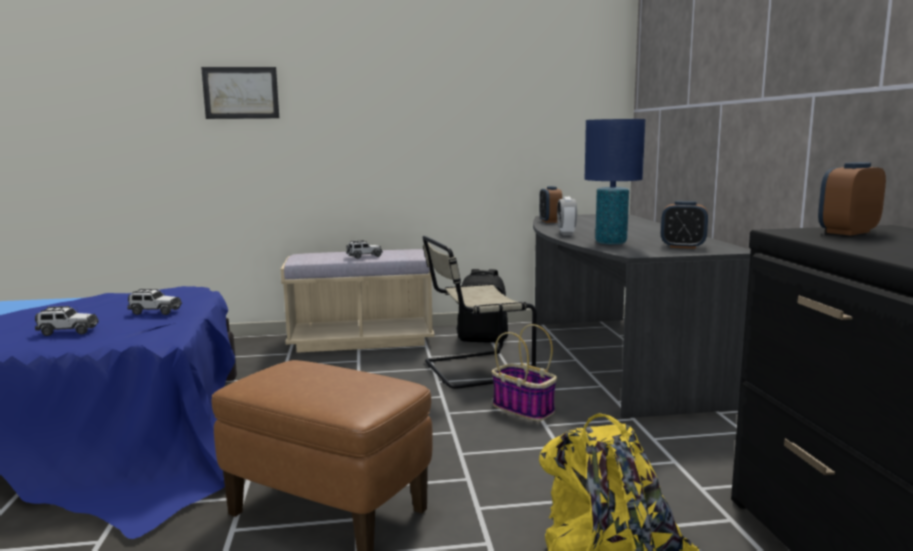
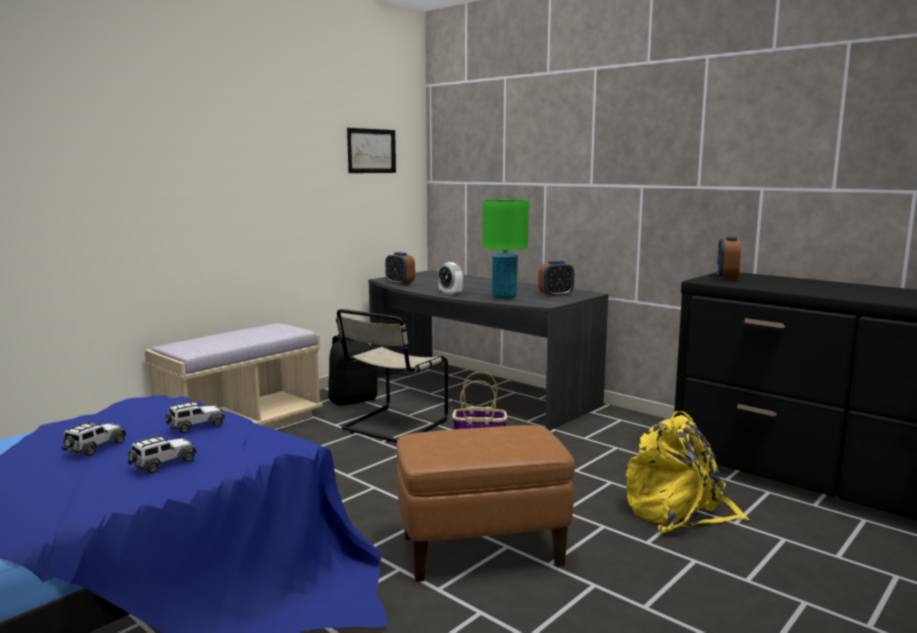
camera: 40 degrees left, 0 degrees up
picture [201,67,279,119] -> picture moved to [347,128,396,173]
toy car [346,240,383,259] -> toy car moved to [61,421,127,456]
blue table lamp [585,119,646,245] -> green table lamp [483,199,529,299]

